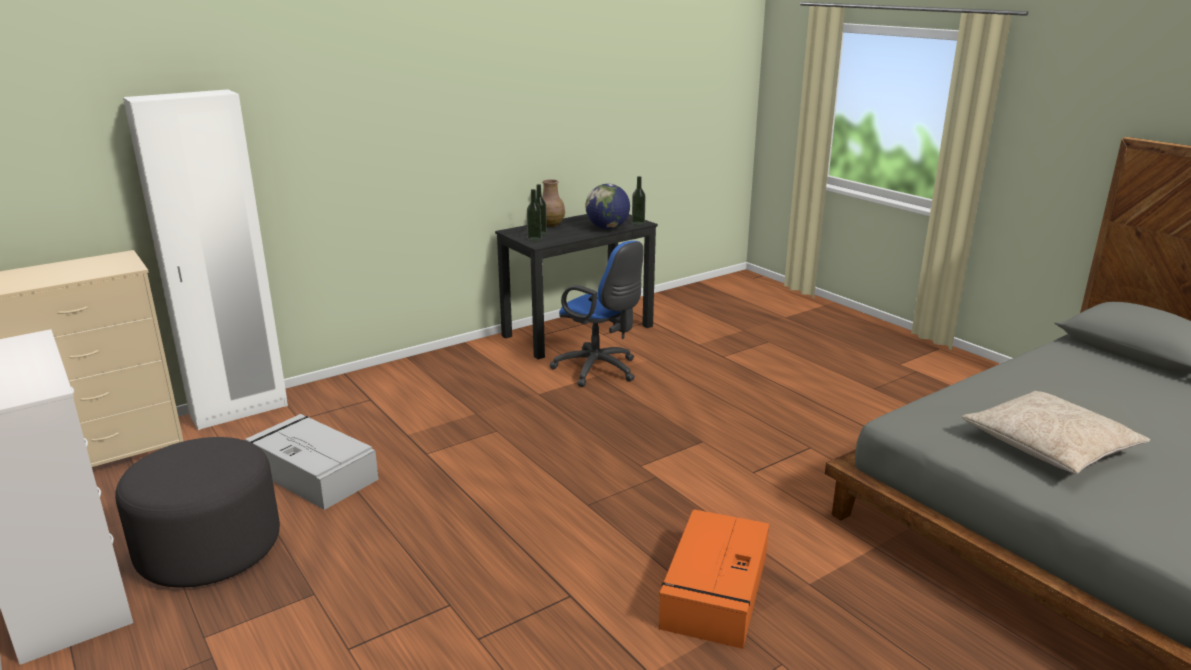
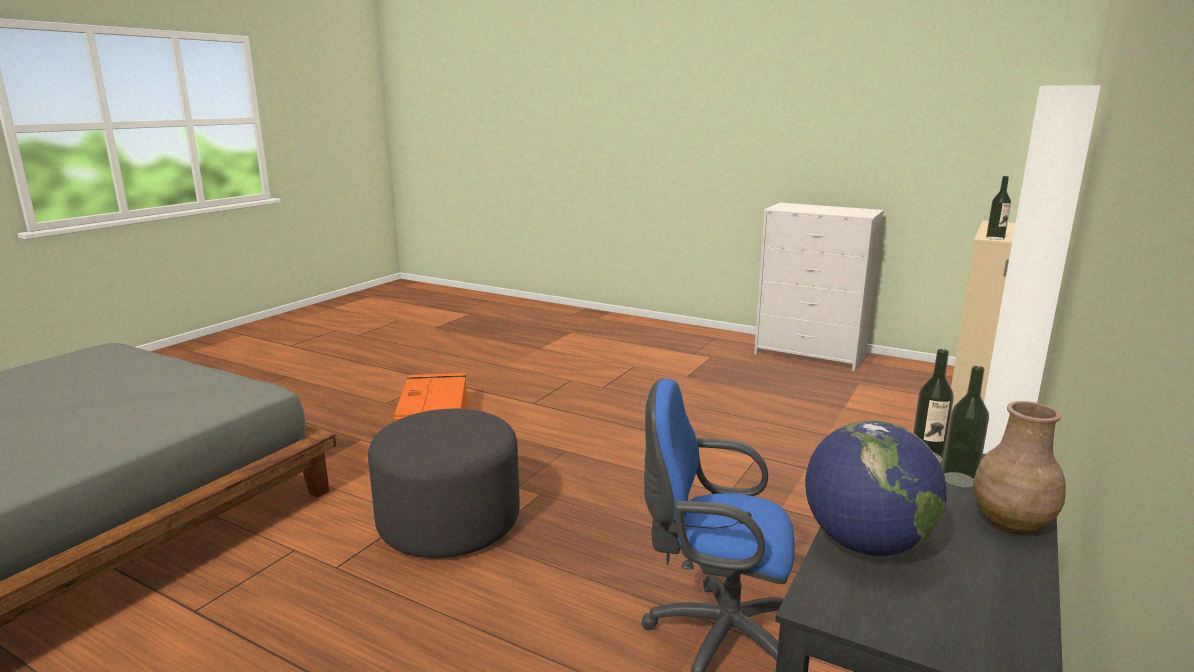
camera: 155 degrees right, 5 degrees down
grey ottoman [115,437,280,587] -> grey ottoman moved to [368,409,520,558]
grey storage box [245,414,379,510] -> none
bottle [632,176,646,225] -> bottle moved to [986,176,1011,240]
beige pillow [962,391,1150,474] -> none

